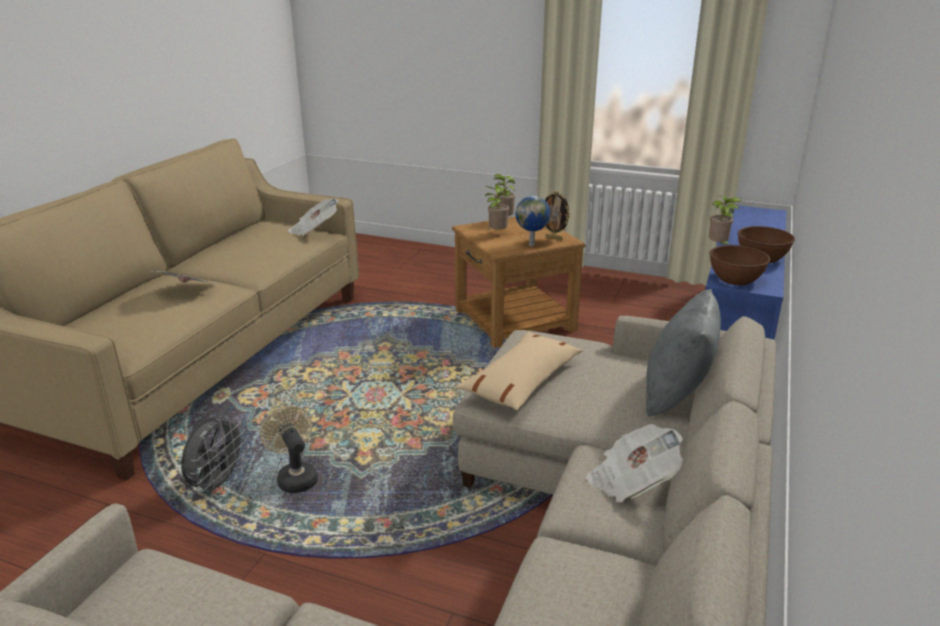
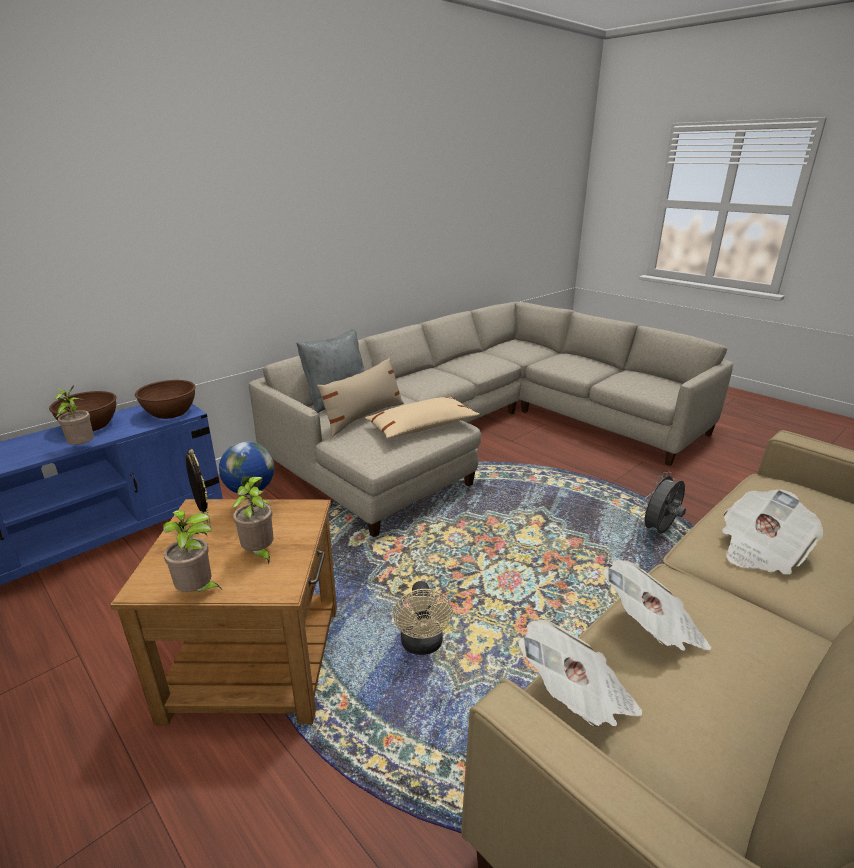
camera: 155 degrees left, 0 degrees up
beige fan [260,406,318,493] -> beige fan moved to [393,581,453,655]
newspaper [587,424,683,503] -> newspaper moved to [603,560,711,651]
none -> beige pillow [317,358,404,437]

